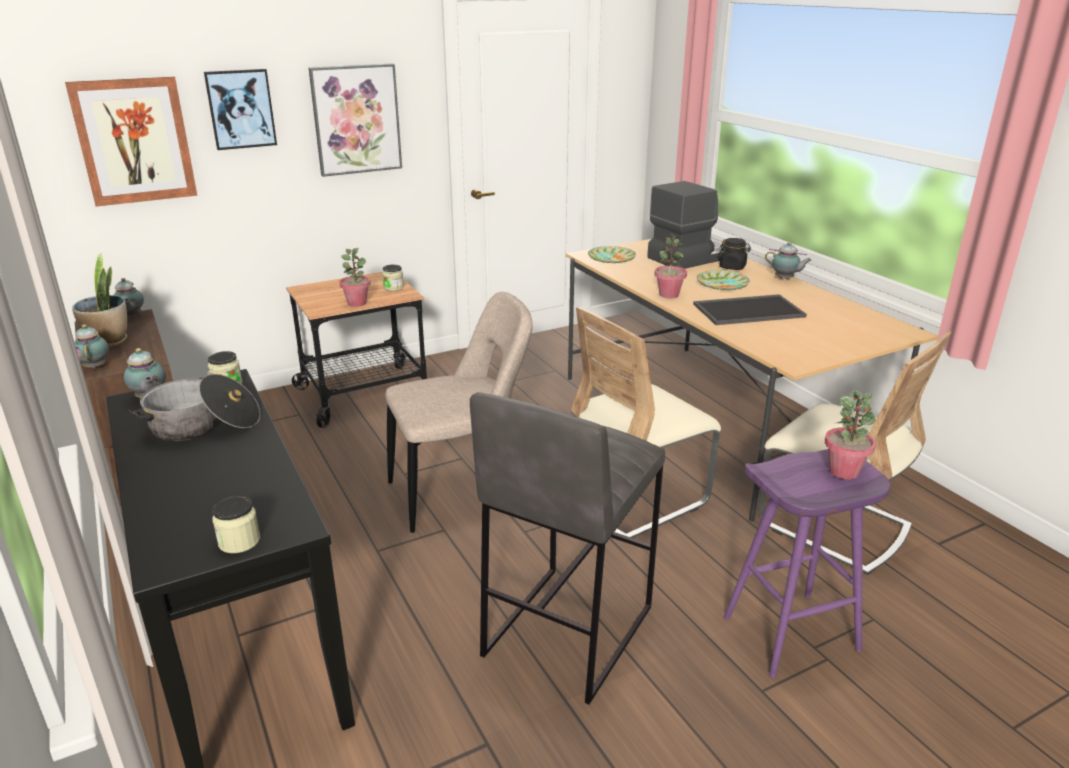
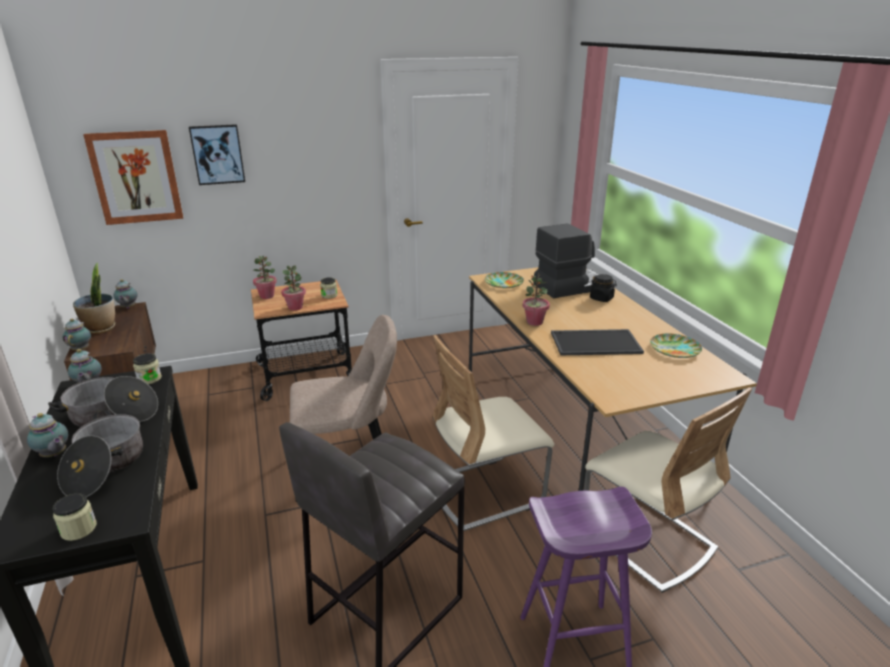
camera: 10 degrees right, 0 degrees up
picture [309,64,402,177] -> none
plate [697,270,750,290] -> plate moved to [650,334,702,358]
teapot [765,242,812,280] -> teapot moved to [27,413,69,457]
potted plant [825,390,876,479] -> potted plant moved to [253,255,277,299]
none -> cooking pot [57,410,143,497]

